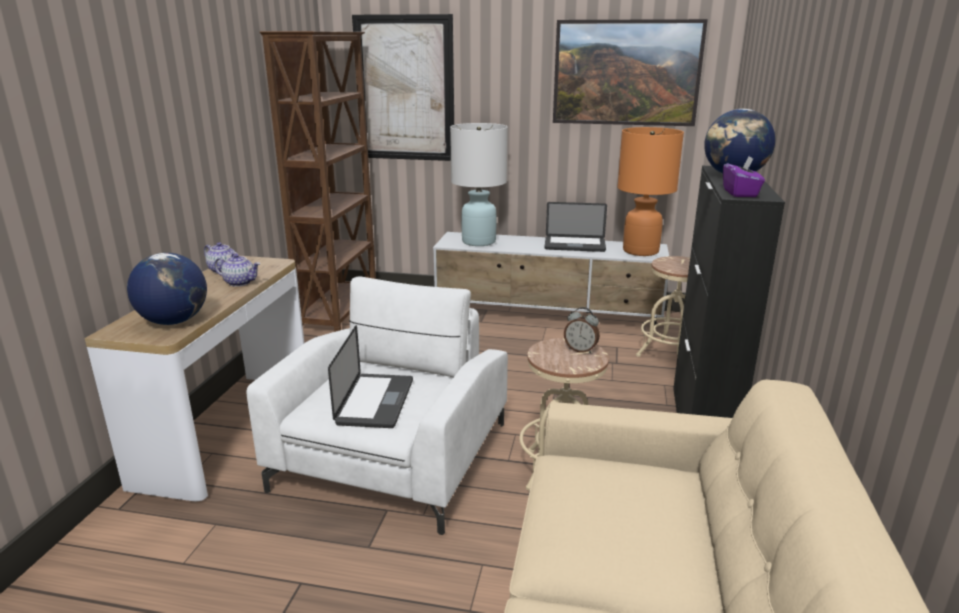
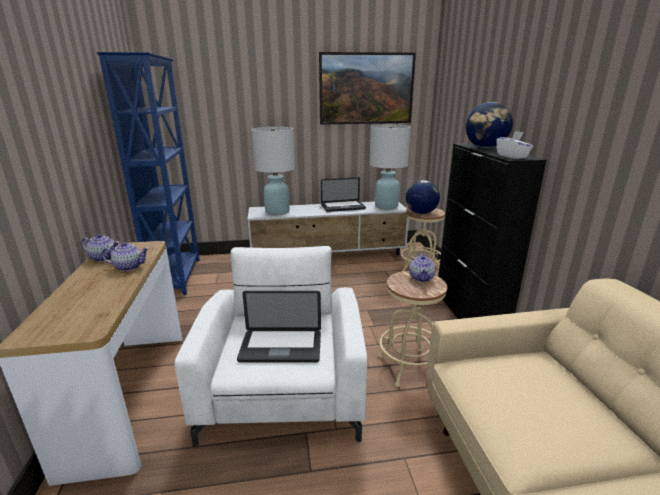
camera: 20 degrees left, 0 degrees up
globe [127,253,207,325] -> globe moved to [406,180,440,214]
brown bookcase [260,31,376,332] -> blue bookcase [97,52,200,295]
laptop [328,325,413,428] -> laptop turned 105 degrees clockwise [237,291,321,362]
picture [352,14,454,161] -> none
alarm clock [564,307,600,354] -> teapot [409,253,435,282]
orange table lamp [617,127,684,256] -> white table lamp [369,125,411,209]
purple tissue box [723,156,765,197] -> white tissue box [497,131,533,159]

